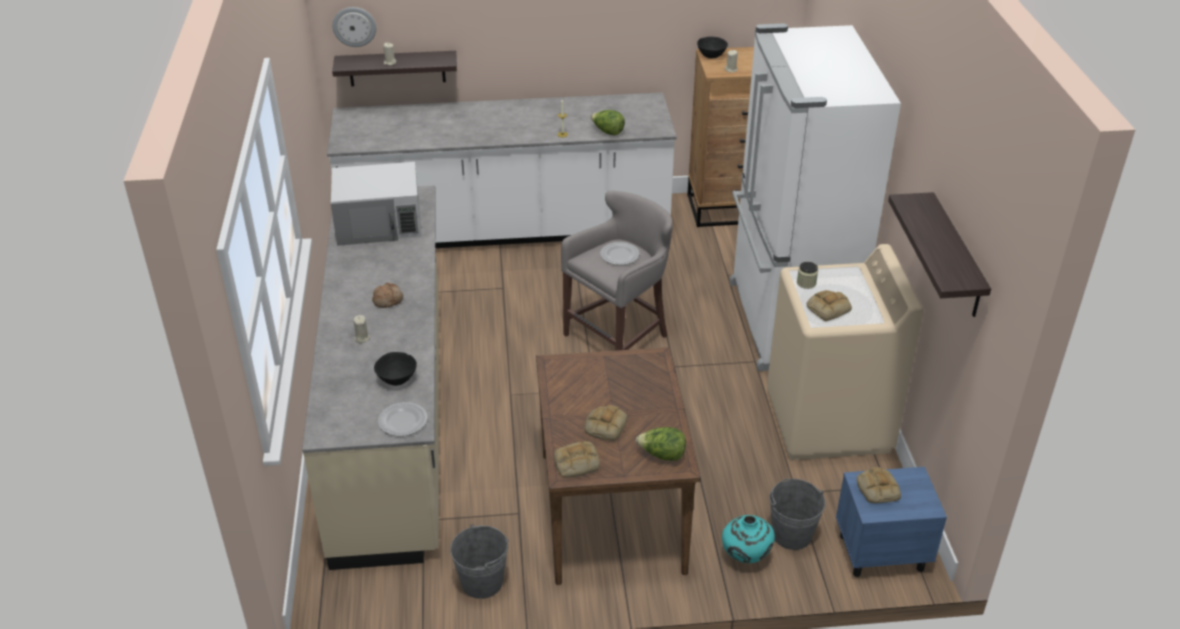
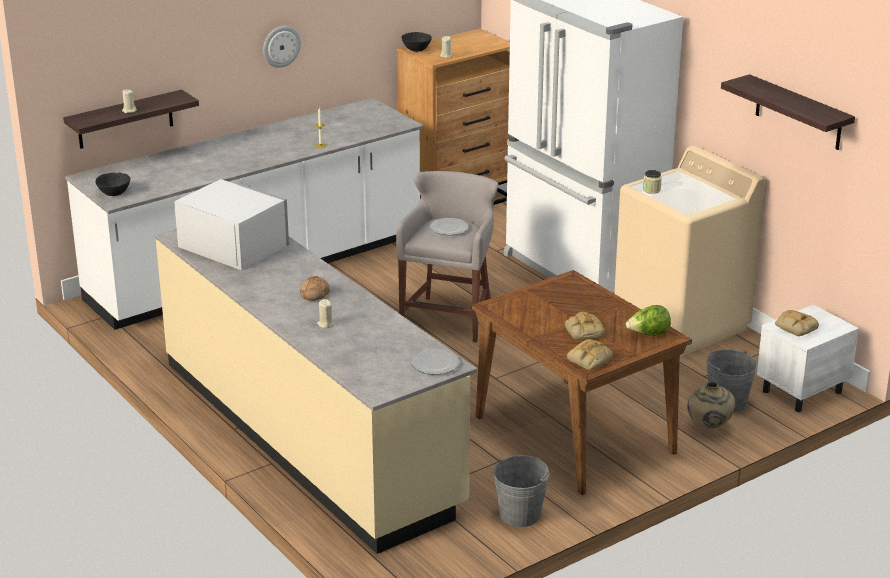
camera: 30 degrees left, 10 degrees down
white microwave [331,162,422,246] -> white microwave turned 105 degrees counterclockwise [174,179,289,270]
wall clock [332,7,376,47] -> wall clock moved to [263,26,301,68]
black bowl [374,352,417,386] -> black bowl moved to [95,173,131,196]
lettuce [591,110,625,135] -> none
turquoise vase [722,515,775,563] -> beige vase [687,382,735,429]
bread [806,290,852,321] -> none
blue nightstand [836,467,947,577] -> white nightstand [757,304,859,412]

